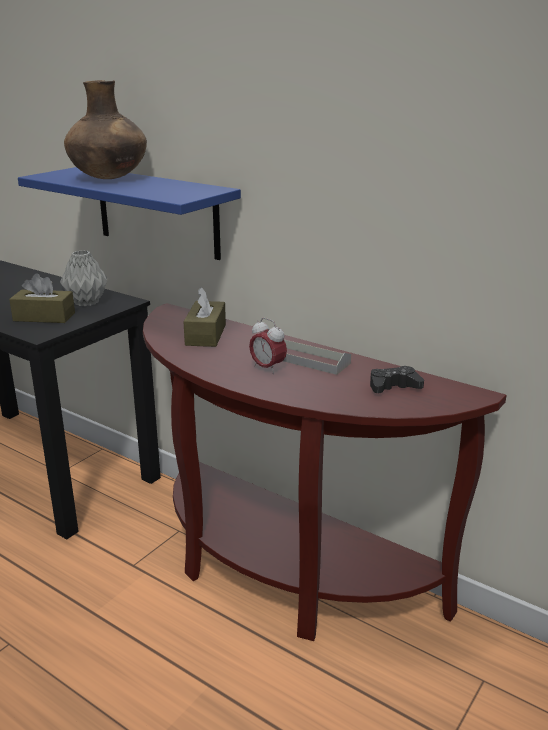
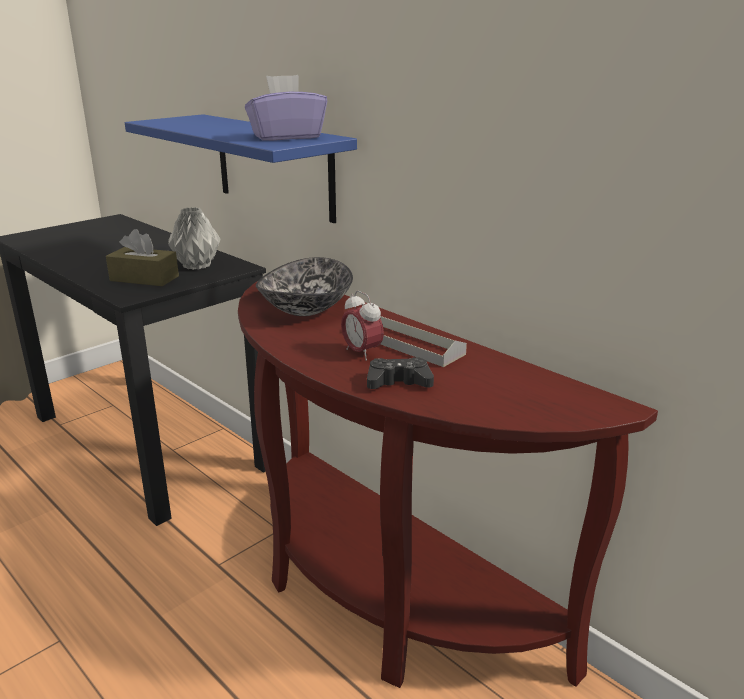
camera: 10 degrees right, 0 degrees up
brown vase [64,80,147,179] -> none
brown tissue box [183,287,226,347] -> bowl [256,257,353,316]
black game controller [370,366,424,393] -> black game controller moved to [367,357,434,389]
none -> purple tissue box [245,75,327,141]

